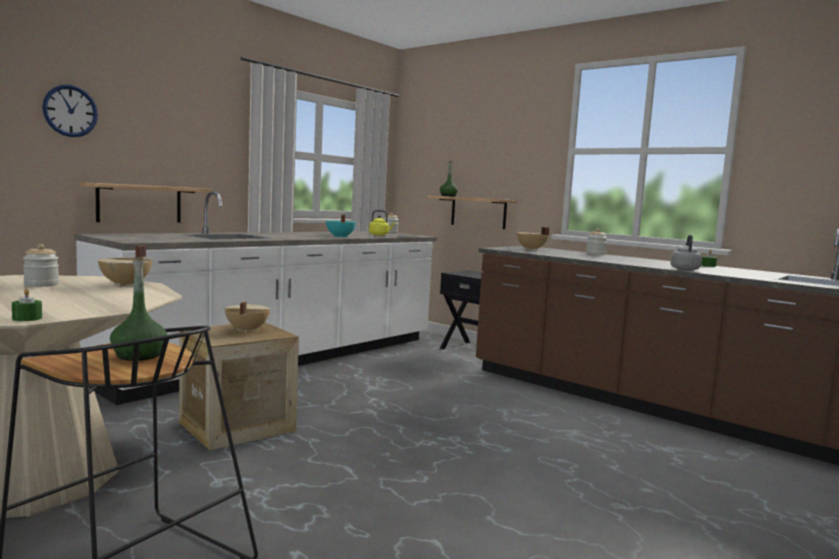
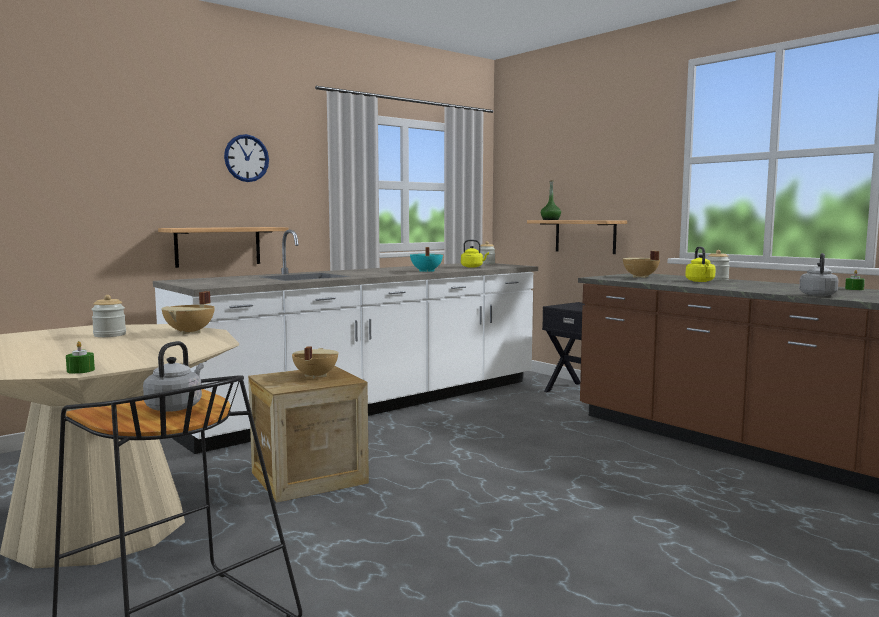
camera: 10 degrees right, 0 degrees up
wall clock [42,85,98,137] -> wall clock moved to [224,134,269,182]
green bottle [110,257,167,361] -> grey kettle [143,341,204,412]
none -> yellow kettle [685,246,716,282]

